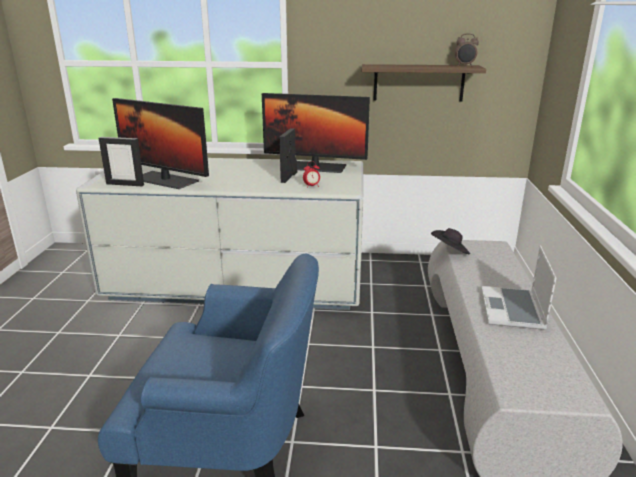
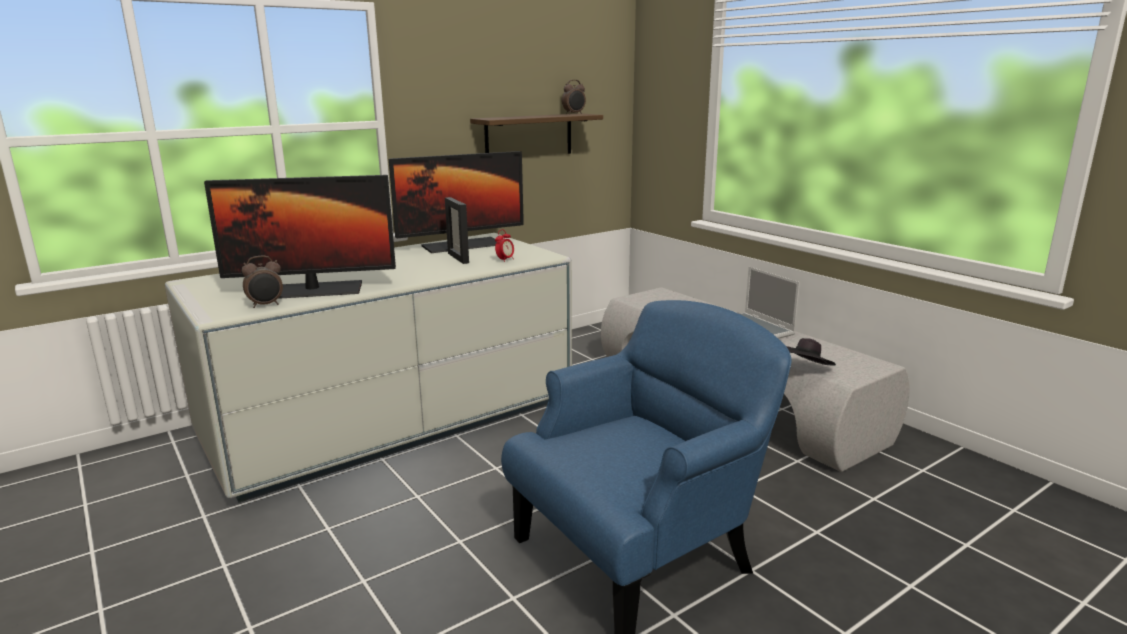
camera: 40 degrees left, 5 degrees down
picture frame [99,137,144,186] -> alarm clock [242,256,283,308]
black hat [431,228,470,254] -> black hat moved to [786,338,836,366]

